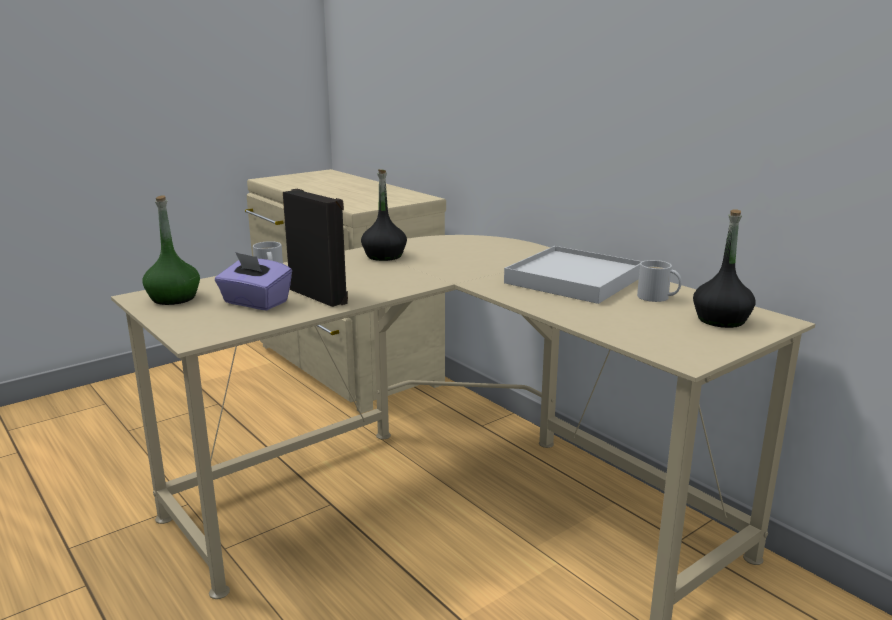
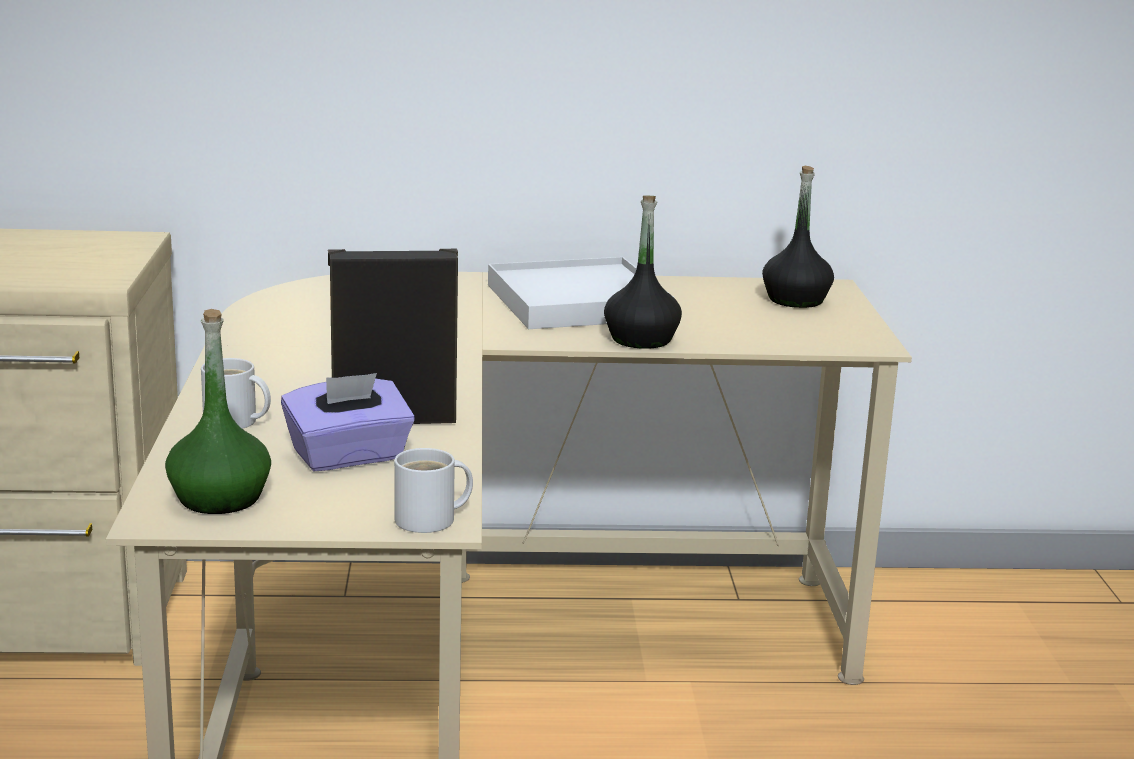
camera: 55 degrees left, 0 degrees up
black bottle [361,169,407,261] -> black bottle moved to [604,196,682,349]
white mug [637,260,682,302] -> white mug moved to [394,448,473,533]

